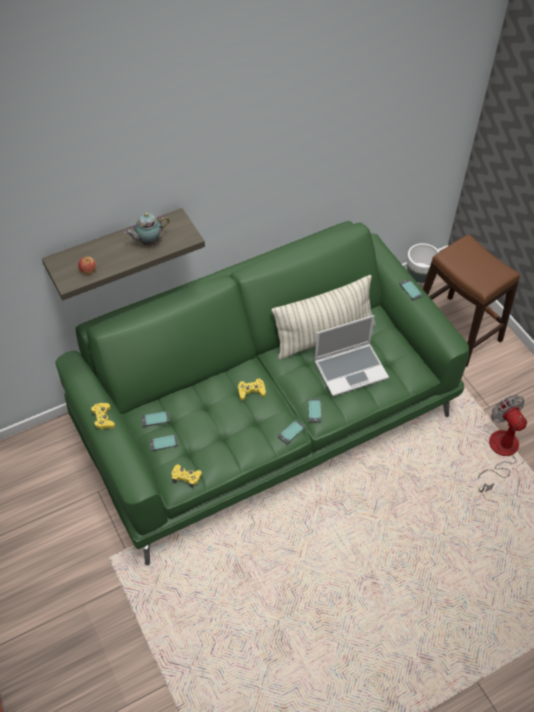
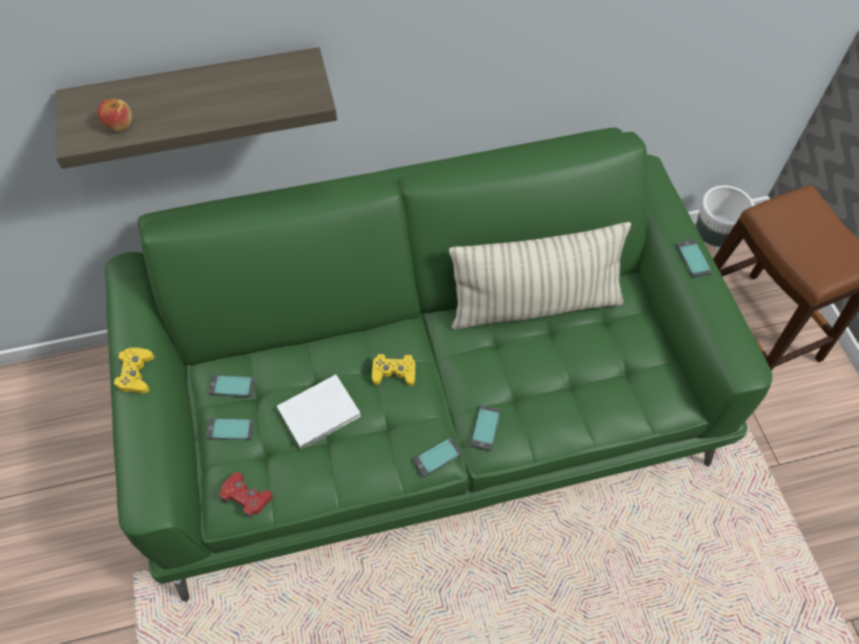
camera: 15 degrees right, 5 degrees up
teapot [124,212,169,246] -> none
yellow game controller [172,464,202,488] -> red game controller [220,472,273,519]
laptop [314,315,389,397] -> none
fan [478,395,527,492] -> none
none -> white book [277,375,361,450]

